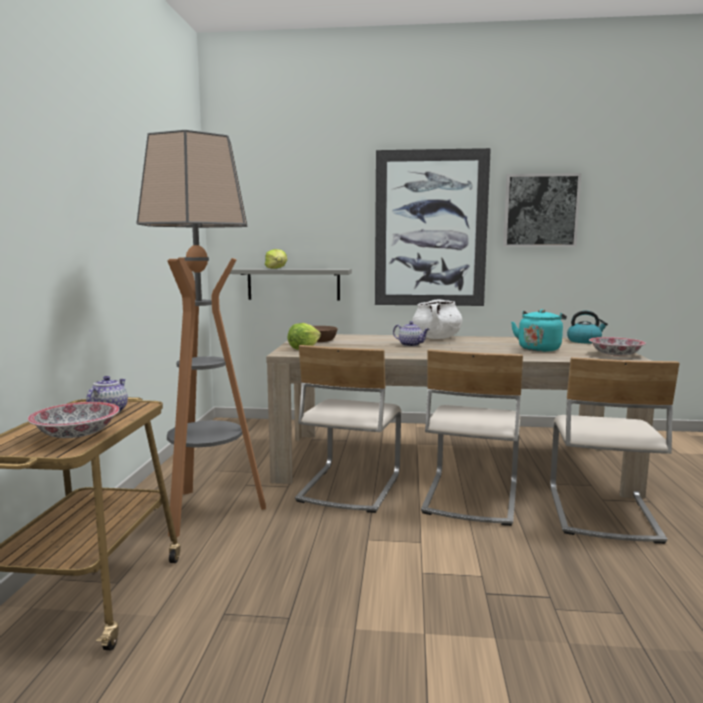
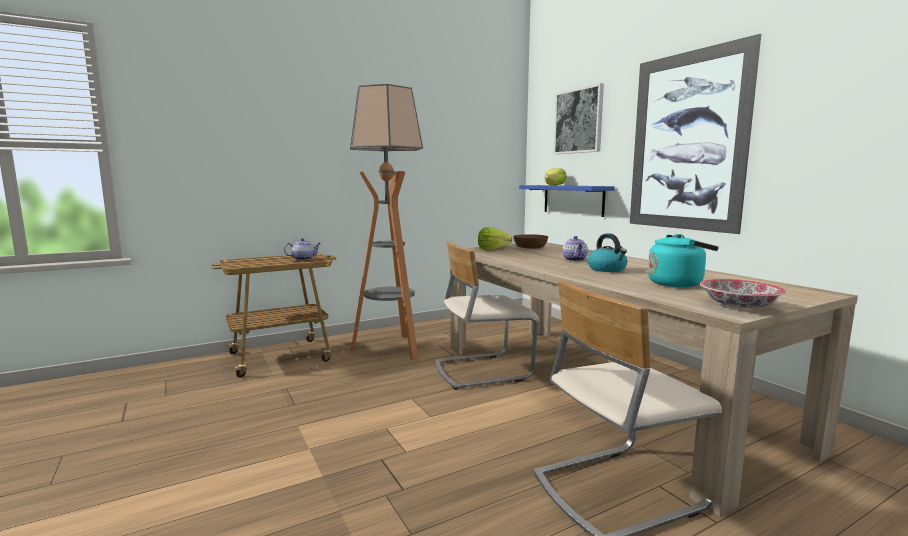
camera: 55 degrees right, 0 degrees up
bowl [28,402,120,438] -> none
grey shelf [230,268,352,301] -> blue shelf [519,185,615,217]
white cooking pot [412,299,463,339] -> none
beige chair [421,349,523,526] -> none
picture [503,173,581,247] -> picture moved to [554,83,604,154]
kettle [567,311,608,343] -> kettle moved to [588,233,628,272]

